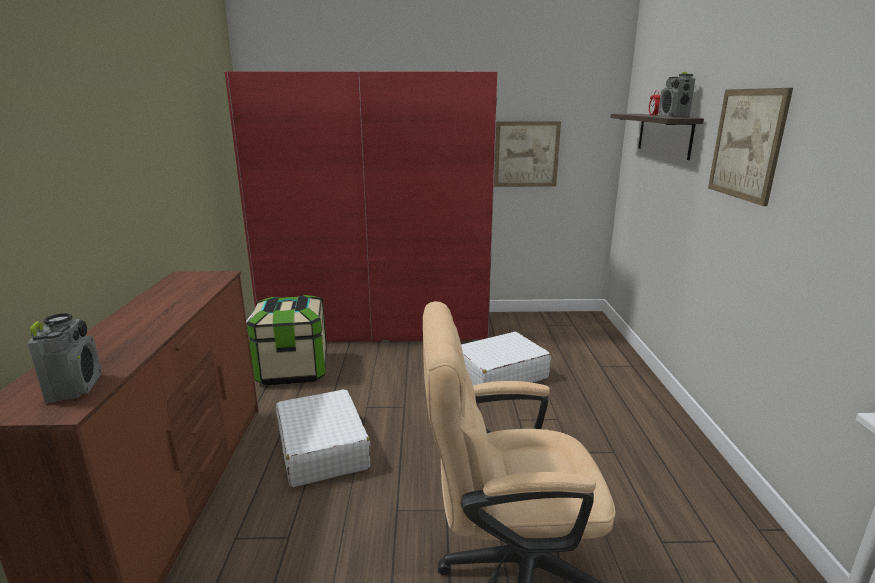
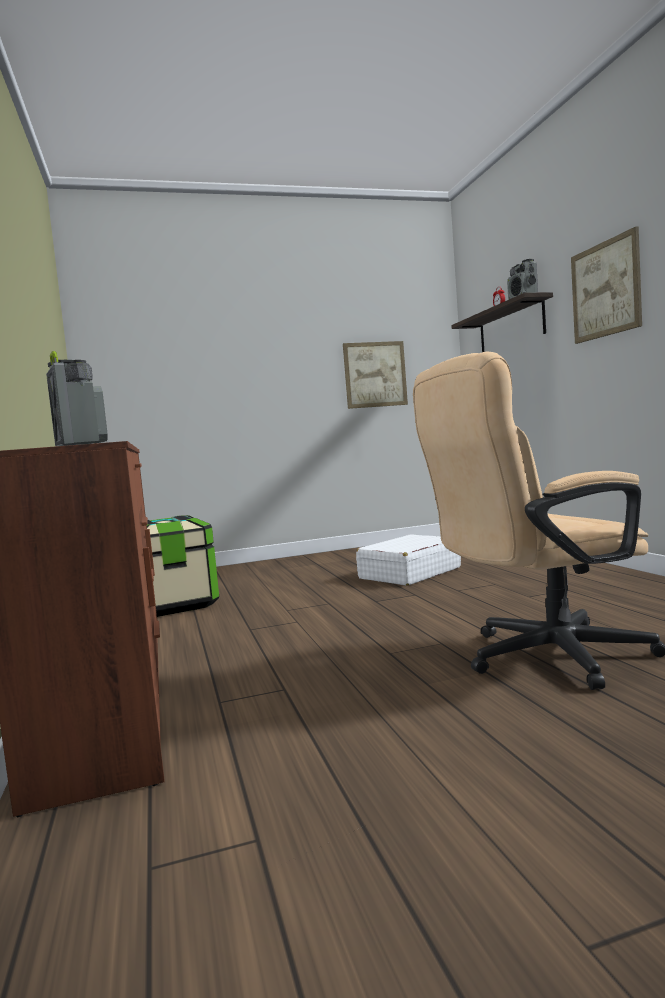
camera: 15 degrees left, 15 degrees down
red wardrobe [225,71,498,342] -> none
white suitcase [276,389,371,487] -> none

